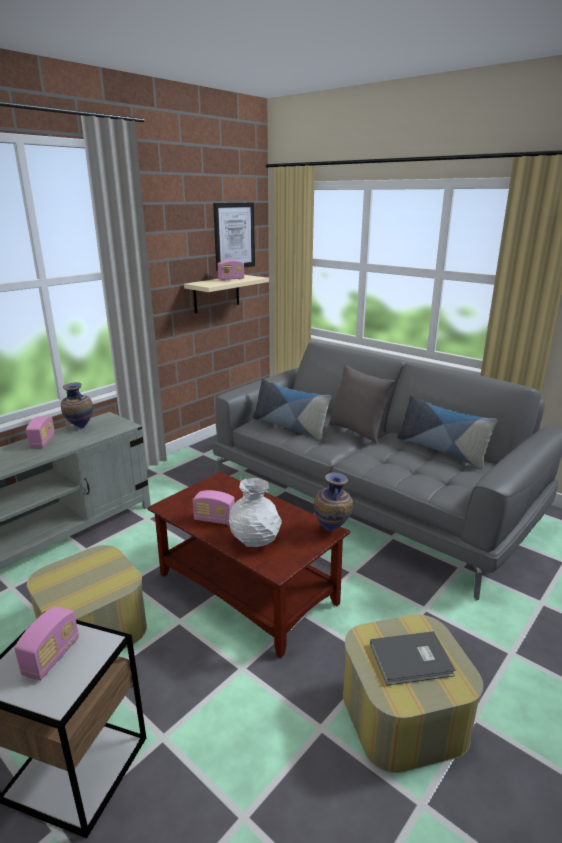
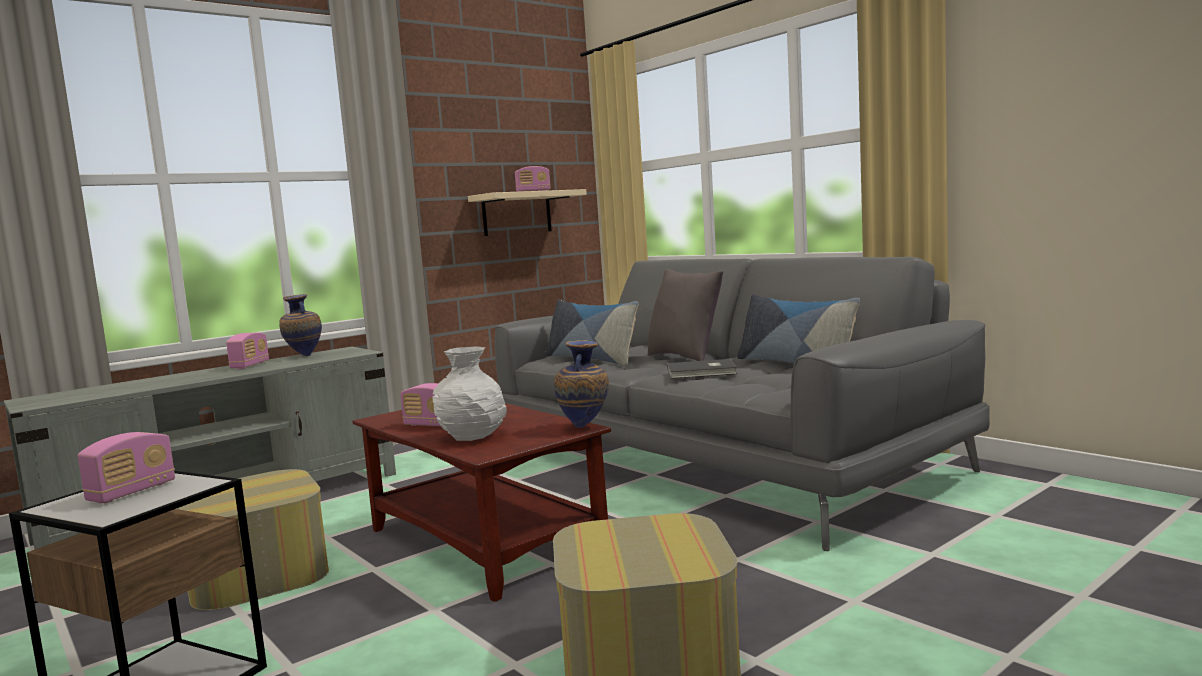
camera: 10 degrees right, 15 degrees down
picture [213,202,255,271] -> none
grey book [370,631,456,685] -> grey book moved to [667,359,737,379]

